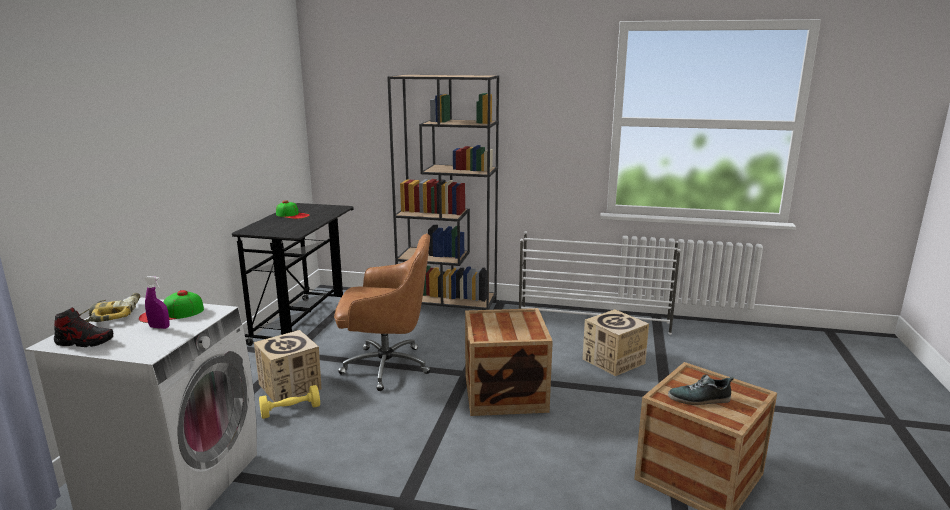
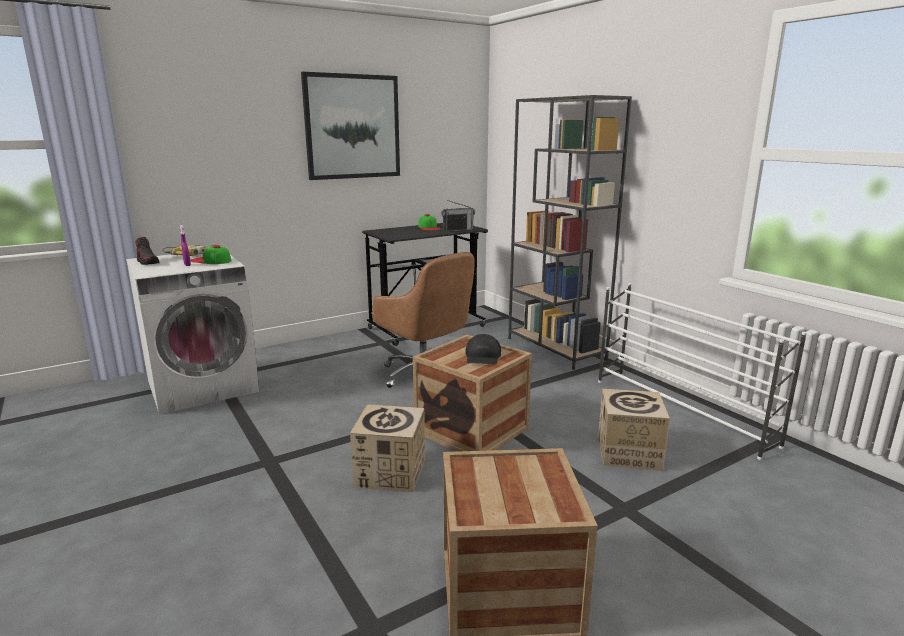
camera: 45 degrees right, 0 degrees up
cardboard box [254,330,322,402] -> cardboard box moved to [350,404,425,492]
yellow dumbbell [259,385,320,419] -> none
shoe [668,375,734,405] -> none
none -> picture [301,72,400,180]
none -> radio [441,200,475,232]
none -> black cap [466,334,501,364]

